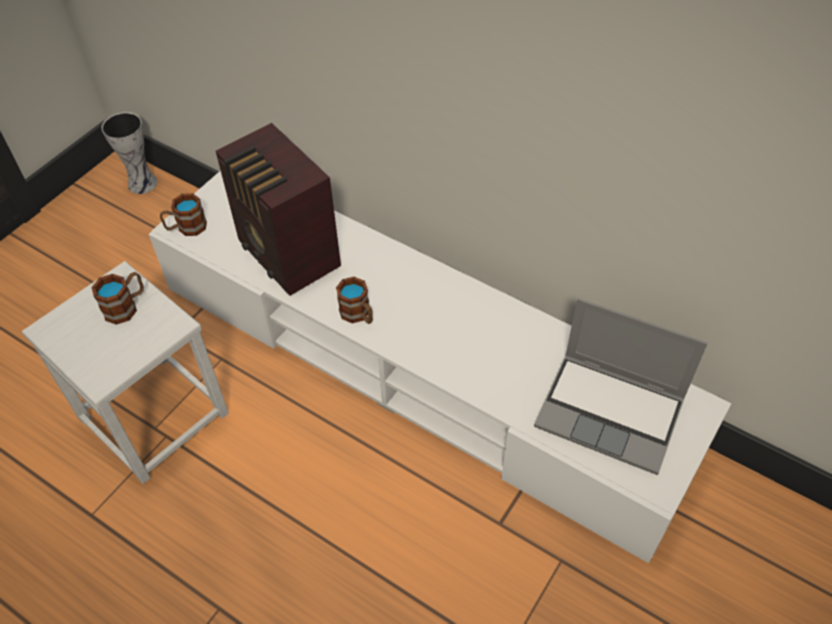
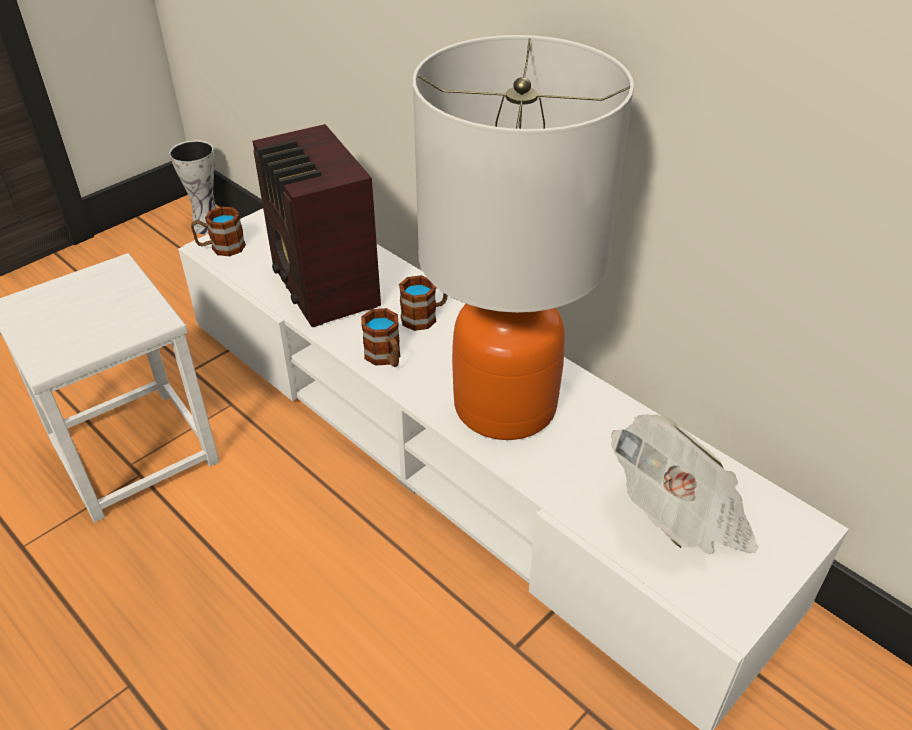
camera: 10 degrees right, 10 degrees down
mug [91,272,144,325] -> mug moved to [399,275,447,331]
laptop [534,298,708,475] -> newspaper [611,414,758,554]
none -> table lamp [412,35,634,440]

